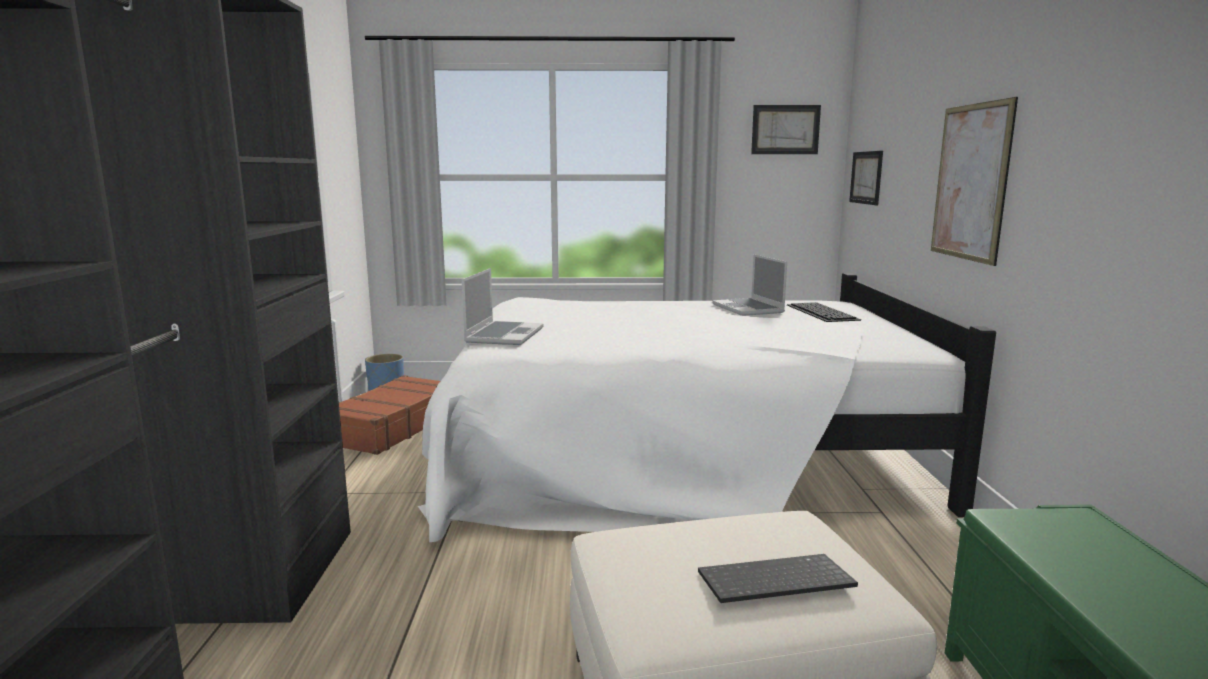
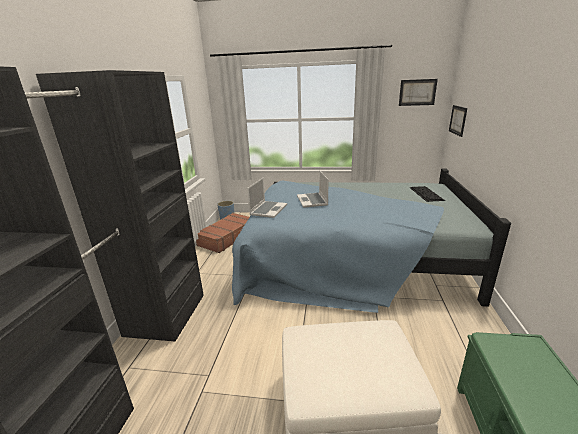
camera: 10 degrees right, 10 degrees up
white bed [418,273,996,542] -> blue bed [232,169,511,313]
keyboard [698,554,858,603] -> none
laptop [712,254,787,316] -> laptop moved to [297,170,328,208]
picture [931,97,1018,266] -> none

